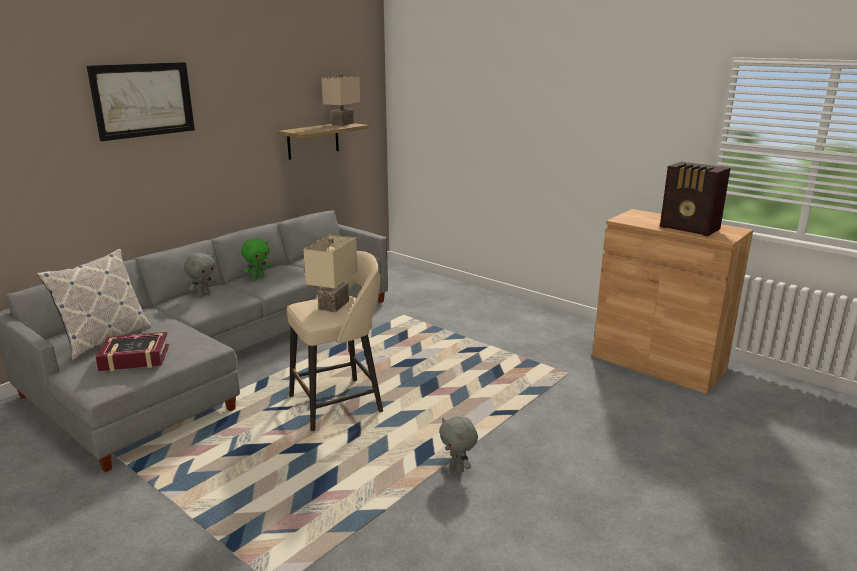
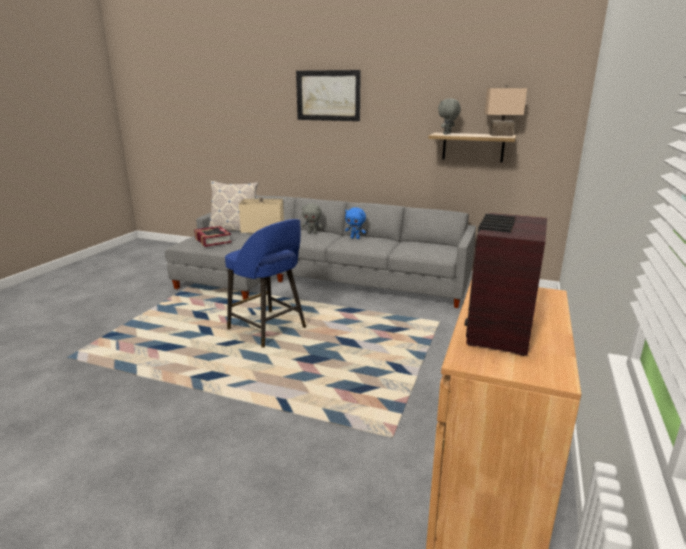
camera: 70 degrees right, 0 degrees up
green plush toy [241,238,270,279] -> blue plush toy [345,207,366,239]
beige stool [287,251,383,431] -> blue stool [225,219,306,348]
grey plush toy [439,416,478,473] -> grey plush toy moved to [438,98,461,135]

